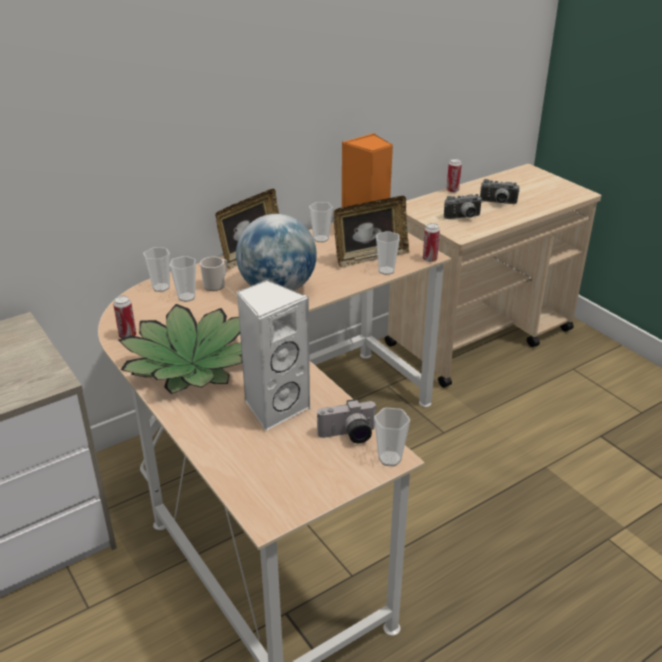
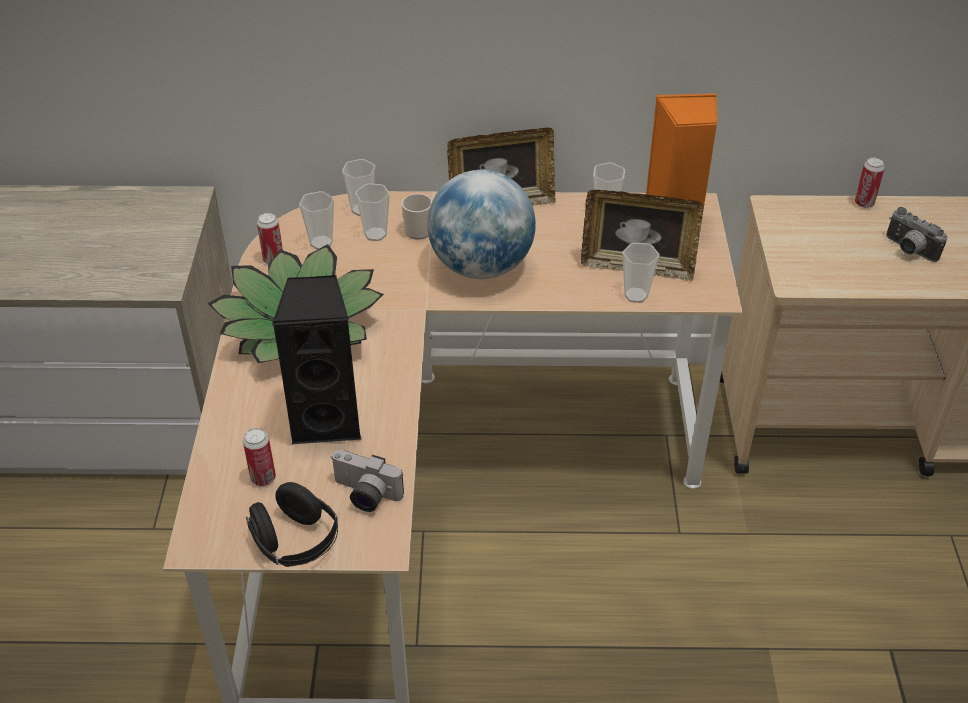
camera: 35 degrees right, 10 degrees up
white speaker [237,279,311,431] -> black speaker [272,275,362,444]
cup [374,408,410,467] -> cup moved to [299,191,334,250]
can [423,223,440,262] -> can moved to [243,428,276,486]
camera [444,194,482,219] -> none
none -> black headphones [246,482,338,567]

